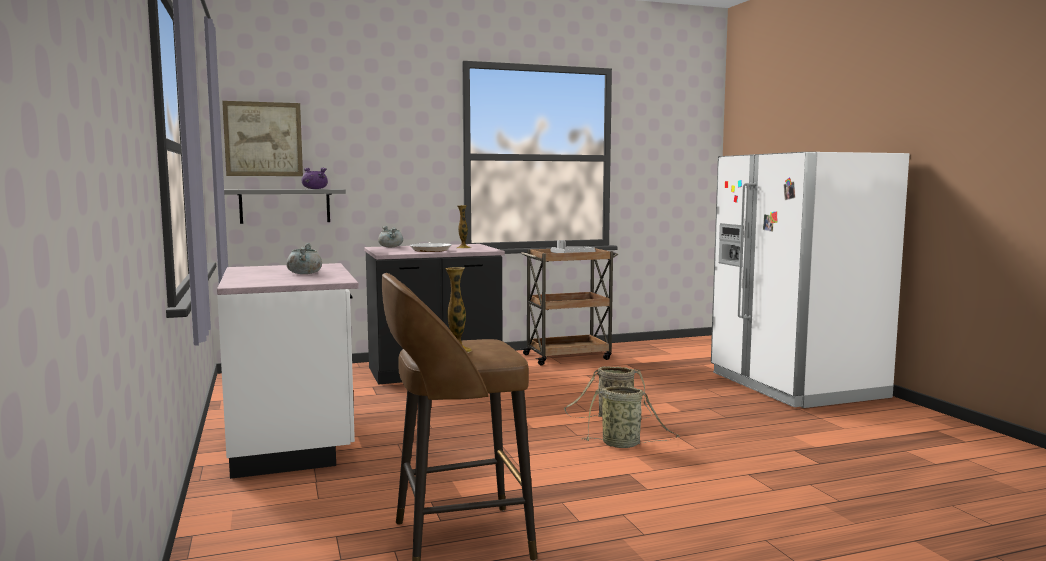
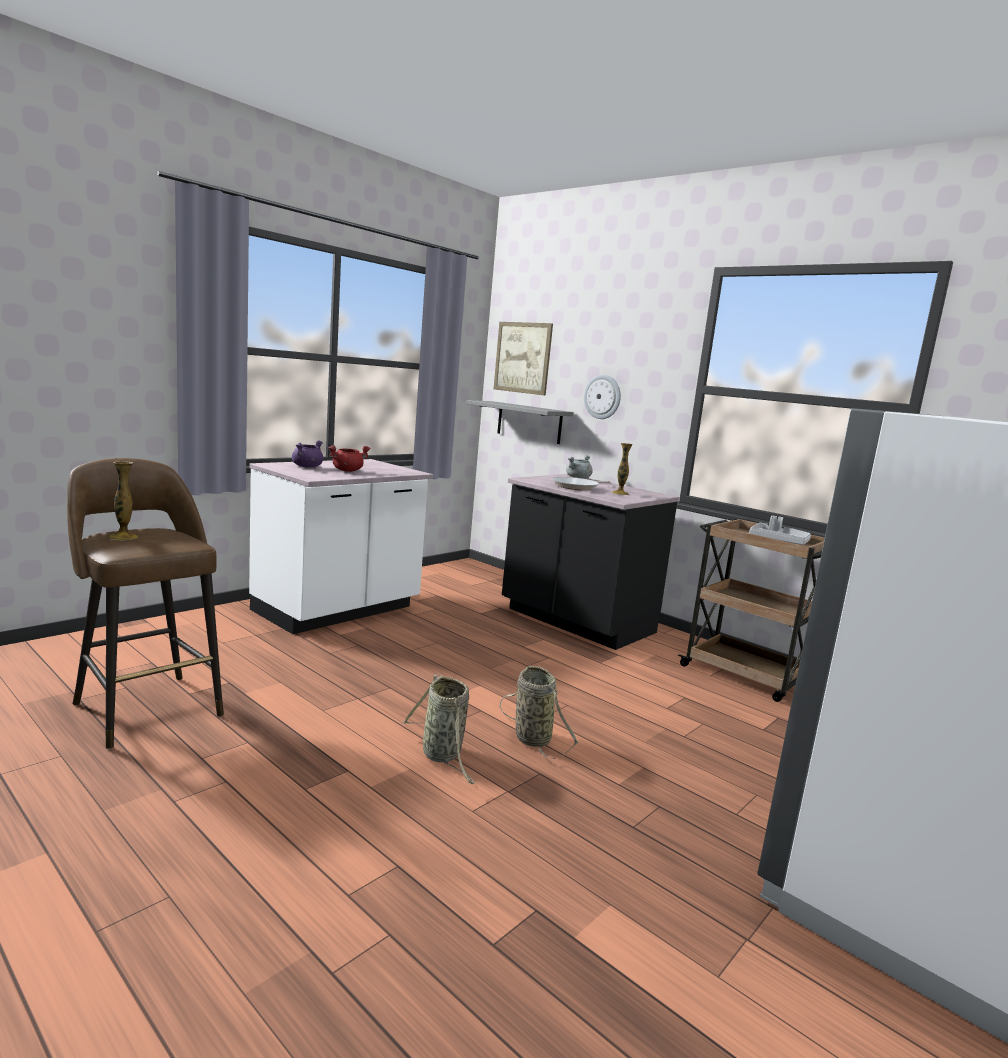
camera: 60 degrees right, 5 degrees up
grey cooking pot [286,243,322,274] -> red cooking pot [328,445,370,472]
purple cooking pot [302,167,328,189] -> purple cooking pot moved to [292,440,323,468]
none -> wall clock [584,375,621,419]

